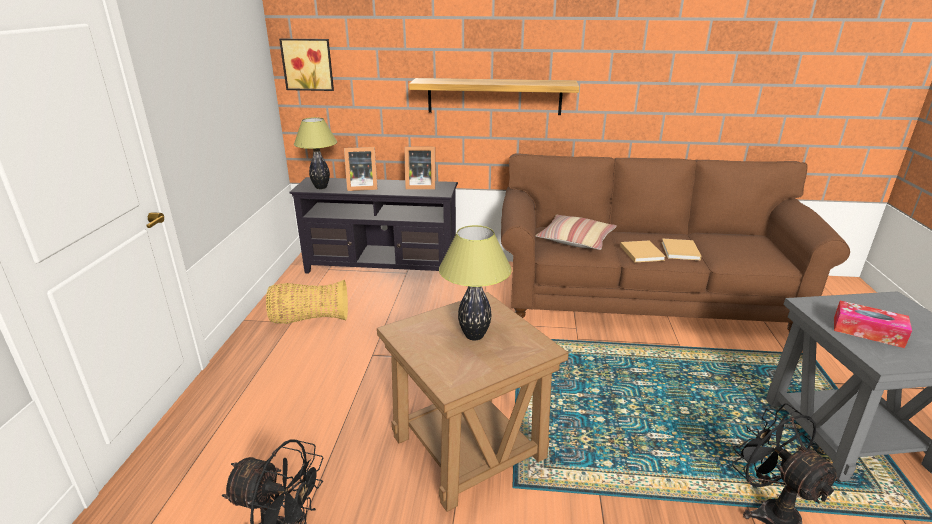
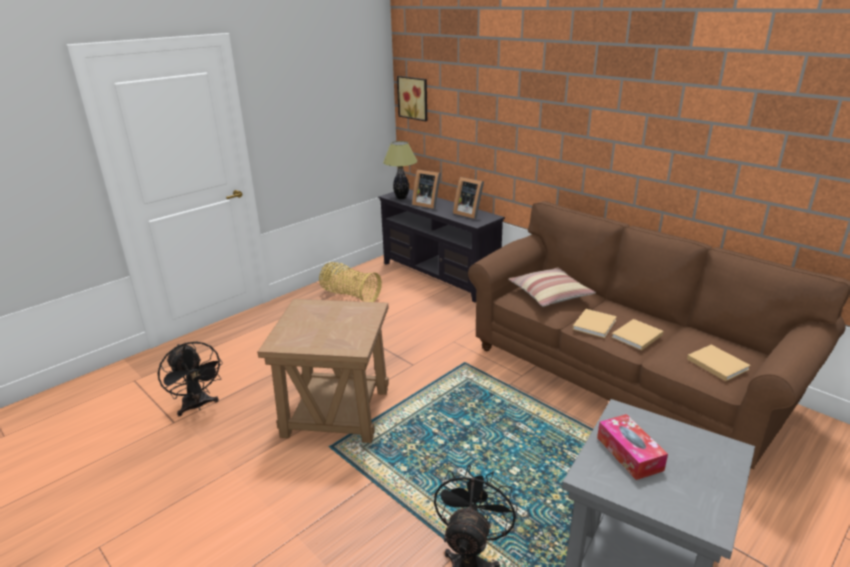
camera: 40 degrees right, 0 degrees up
shelf [409,78,579,115] -> none
table lamp [439,225,512,341] -> none
none -> beige book [687,345,751,381]

